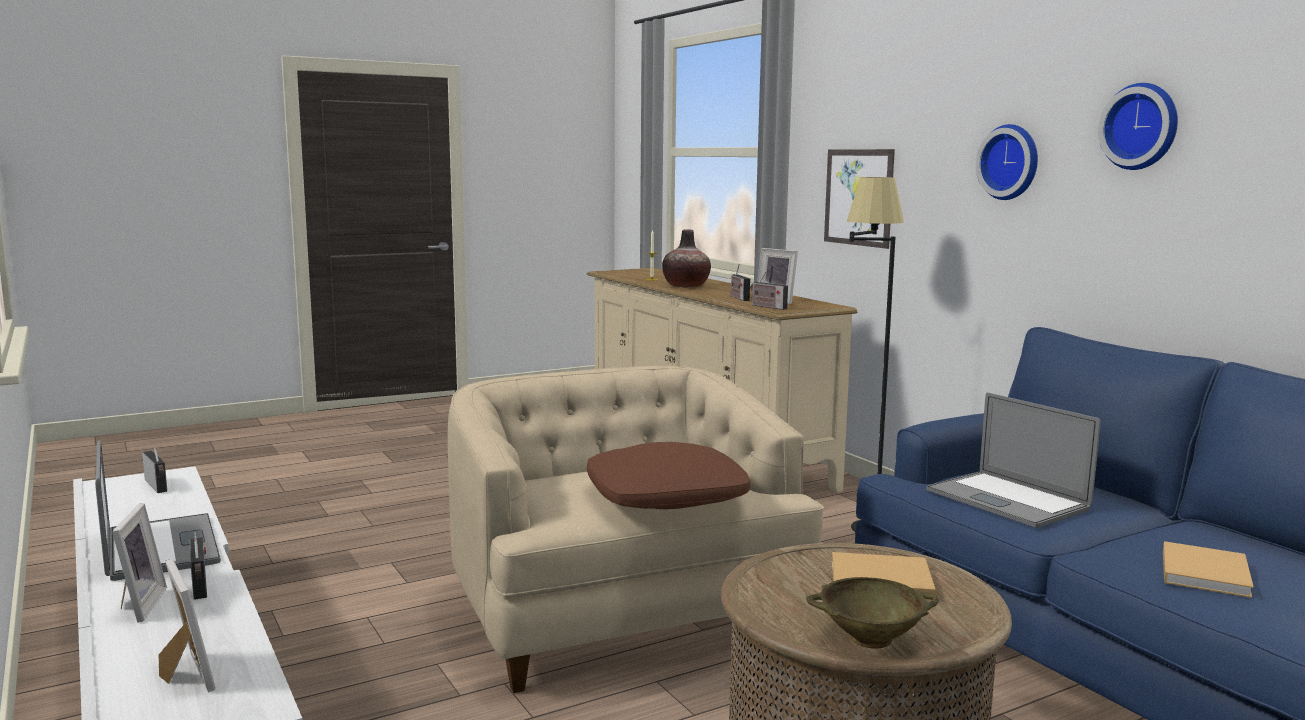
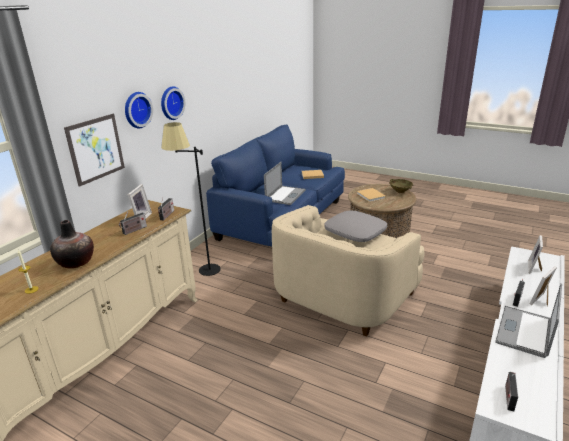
camera: 120 degrees left, 15 degrees up
brown pillow [587,442,751,509] -> grey pillow [325,210,387,242]
wall clock [1098,83,1178,170] -> wall clock moved to [125,92,153,128]

